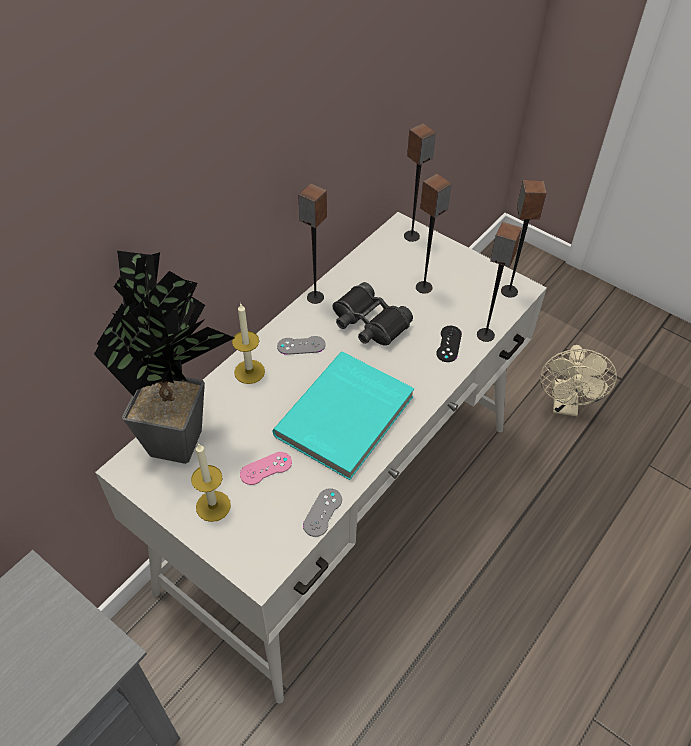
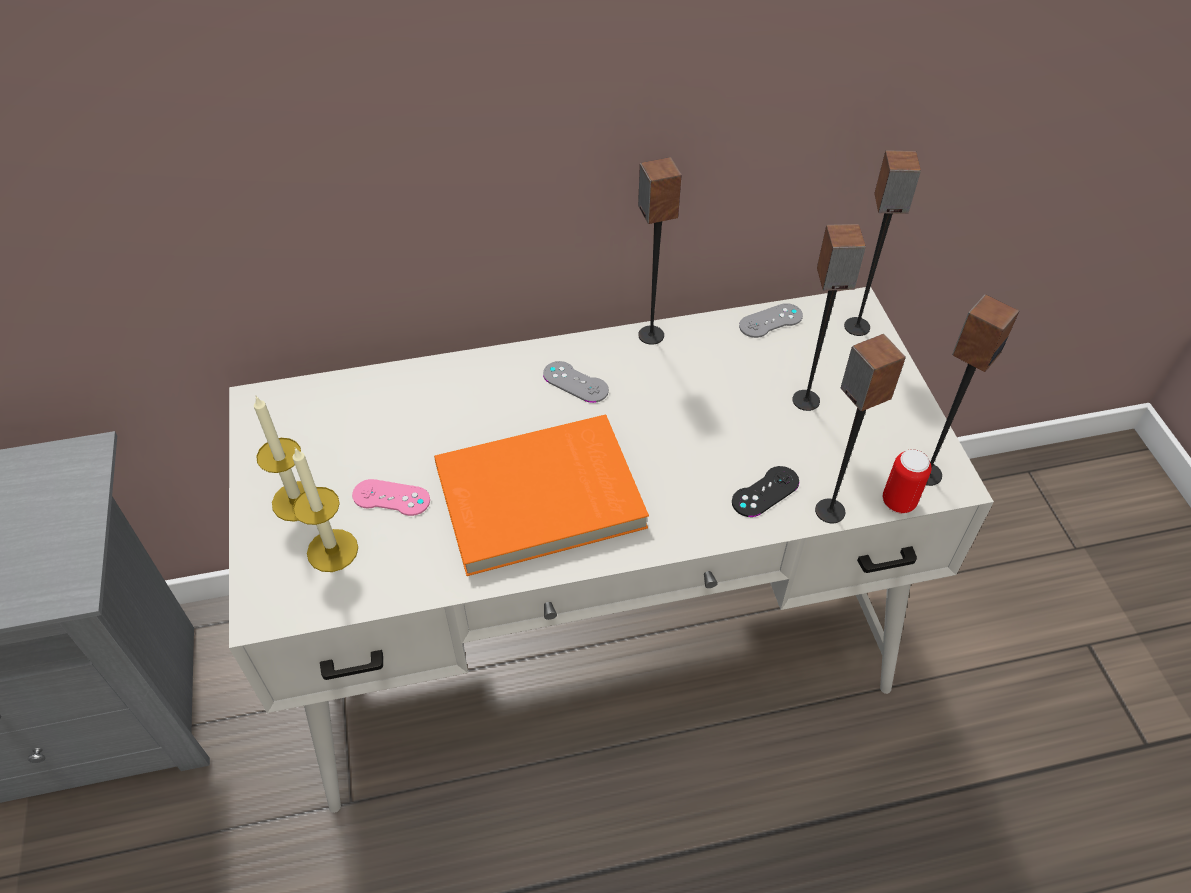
camera: 40 degrees right, 0 degrees up
potted plant [94,251,234,464] -> none
candle [232,304,265,384] -> candle moved to [292,447,358,572]
turquoise book [273,352,414,480] -> orange book [434,415,649,576]
grey game controller [303,488,342,537] -> grey game controller moved to [739,303,803,338]
black binoculars [332,282,413,346] -> none
beige fan [540,345,617,416] -> none
none -> can [883,449,931,514]

